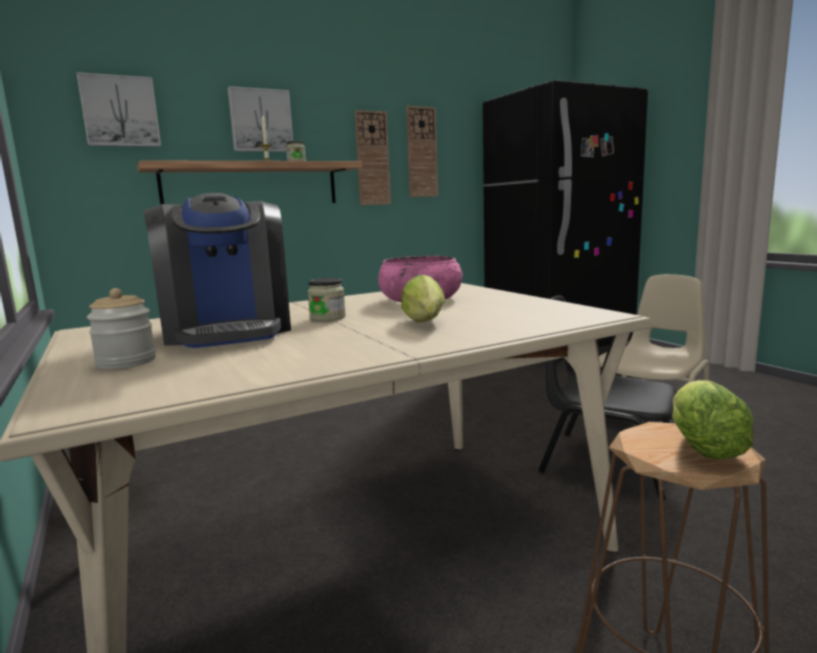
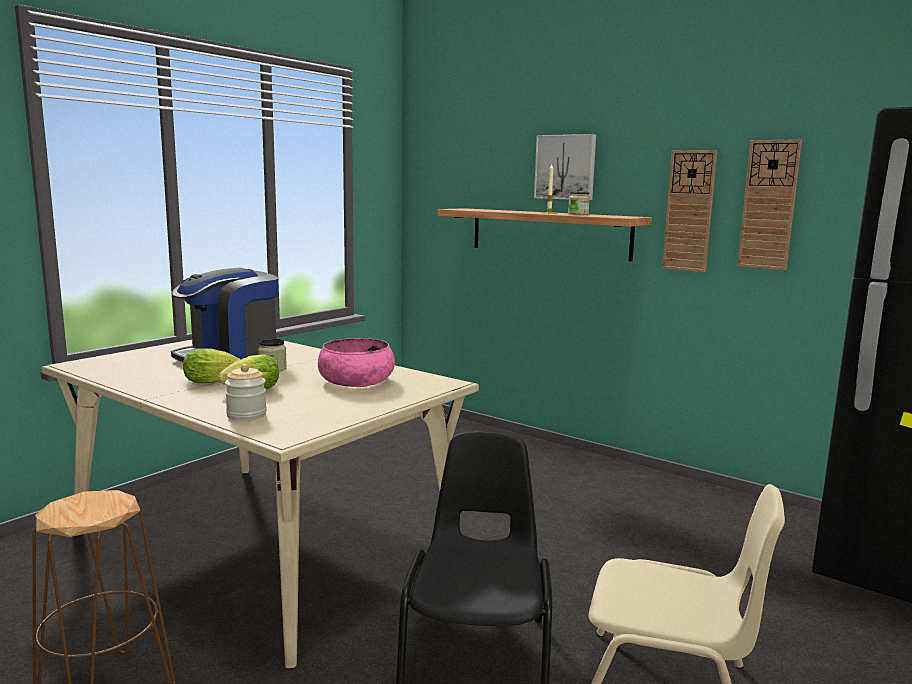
camera: 65 degrees right, 0 degrees up
picture [76,72,161,147] -> none
jar [87,288,156,369] -> jar moved to [225,364,267,421]
lettuce [672,380,754,459] -> lettuce moved to [183,348,241,383]

